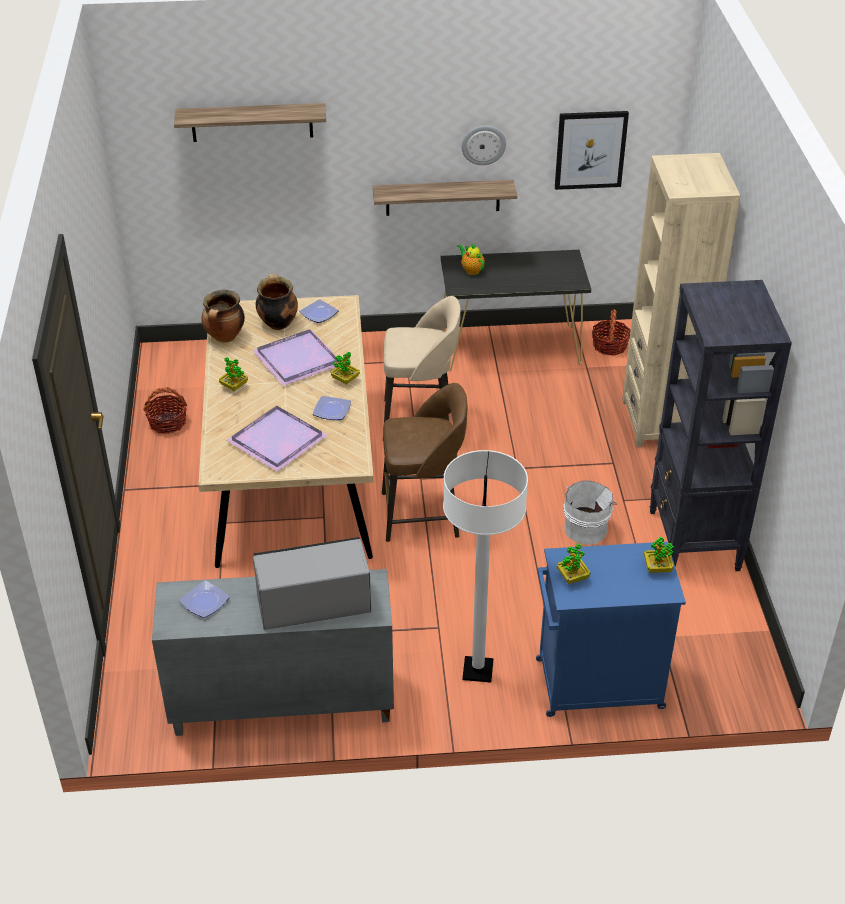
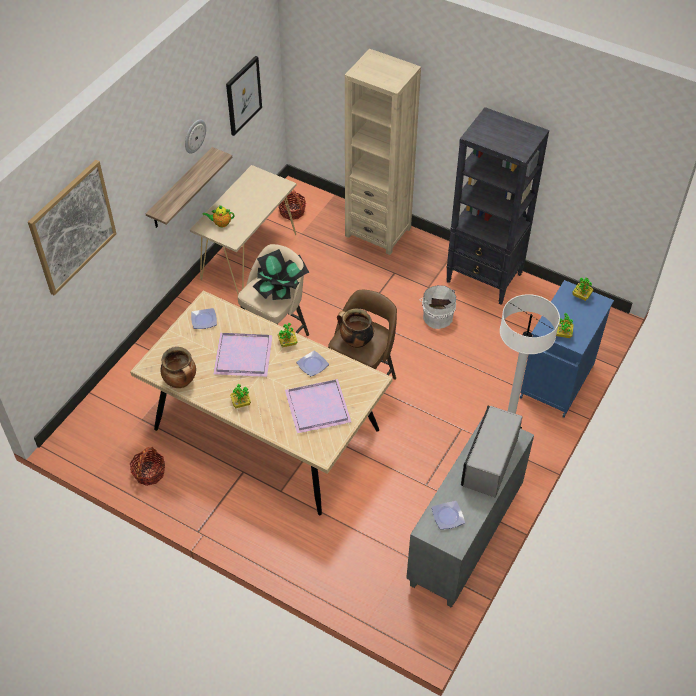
camera: 55 degrees left, 10 degrees up
shelf [174,103,326,142] -> picture [28,160,117,295]
cooking pot [256,274,298,330] -> cooking pot moved to [337,309,374,348]
black console table [440,250,591,371] -> beige console table [190,165,297,294]
none -> potted plant [253,249,310,300]

